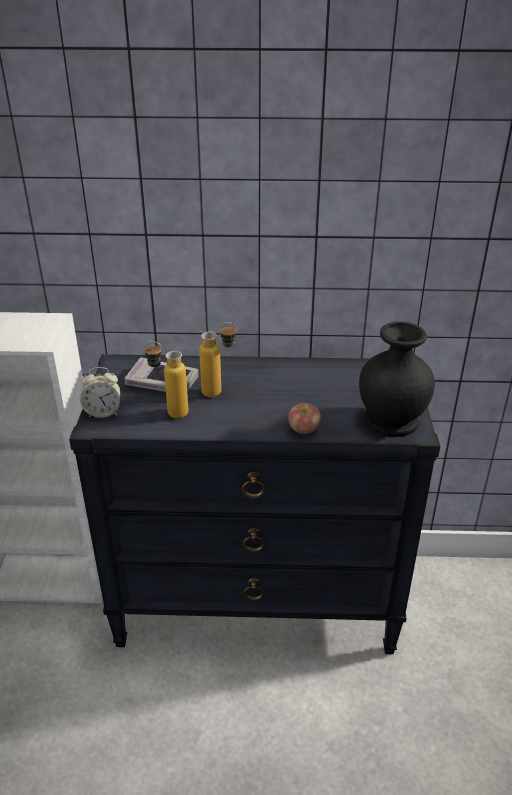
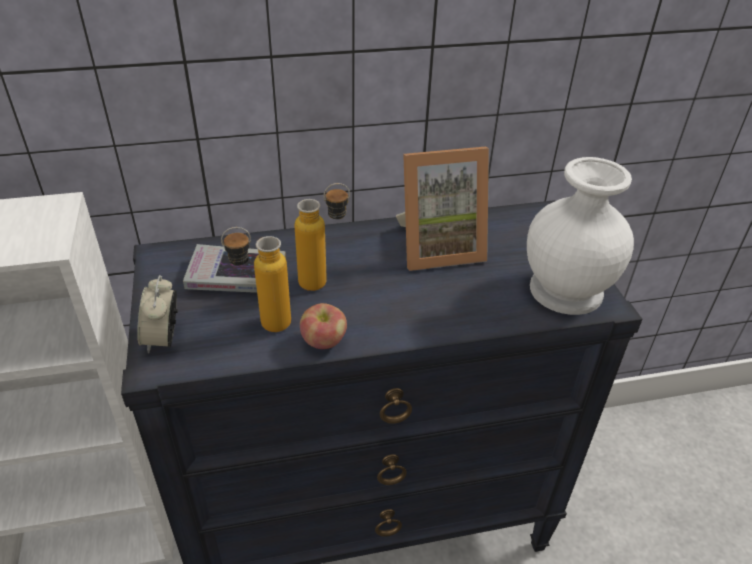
camera: 15 degrees left, 5 degrees up
alarm clock [80,367,120,418] -> alarm clock turned 105 degrees clockwise [137,275,178,354]
apple [289,403,321,434] -> apple moved to [300,303,347,349]
black vase [359,322,435,437] -> white vase [527,157,634,315]
none -> picture frame [396,147,489,271]

